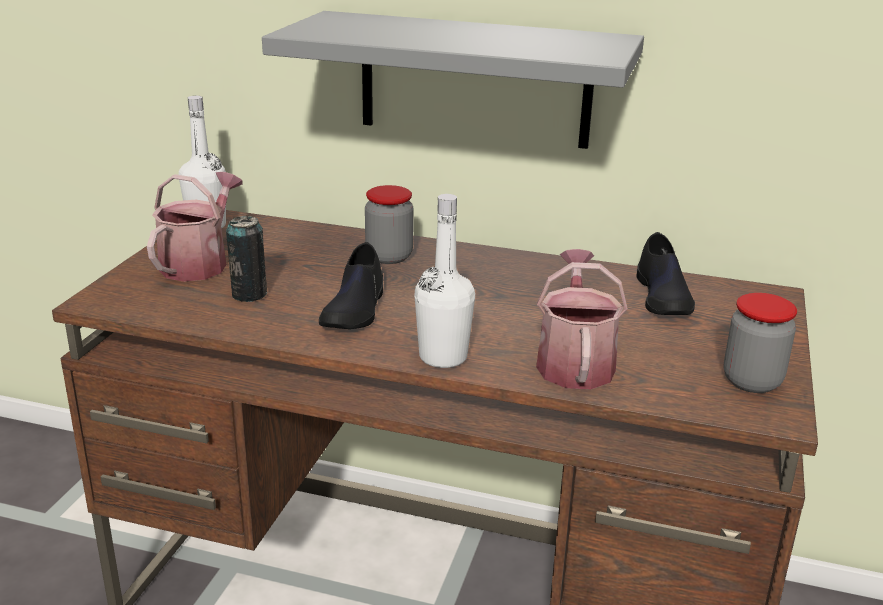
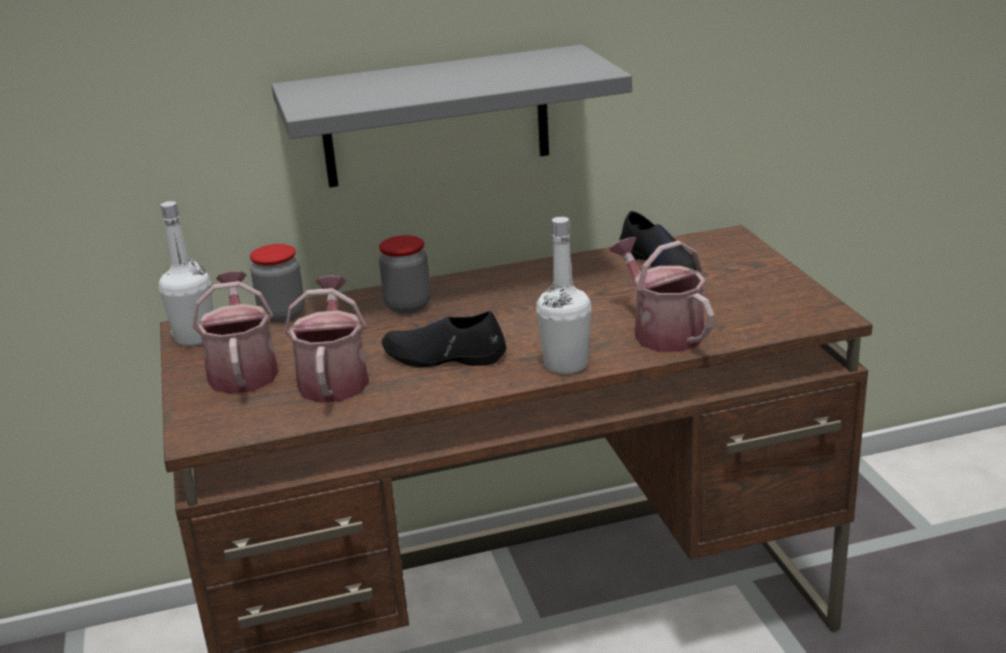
camera: 30 degrees left, 0 degrees up
can [226,216,267,302] -> watering can [284,276,369,403]
black shoe [319,242,383,329] -> black shoe turned 120 degrees clockwise [381,311,506,367]
jar [723,293,797,393] -> jar moved to [250,244,305,322]

